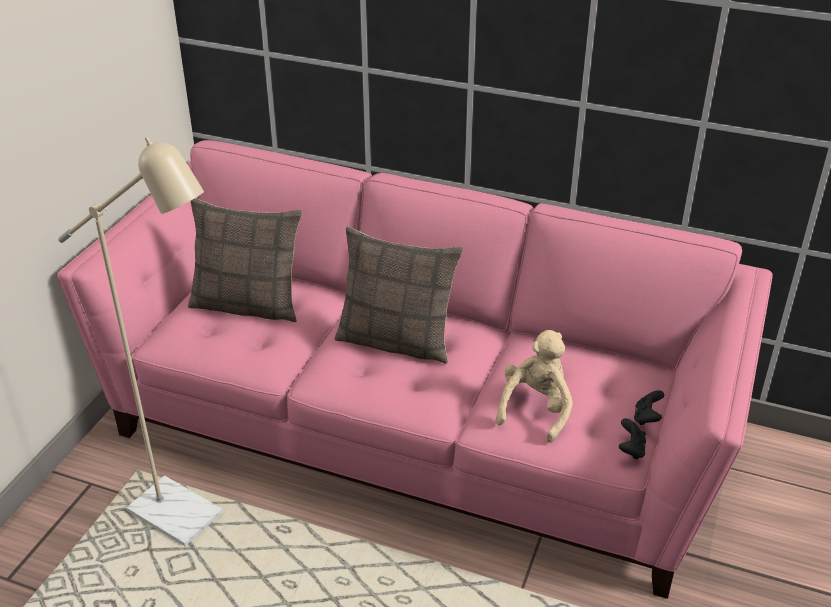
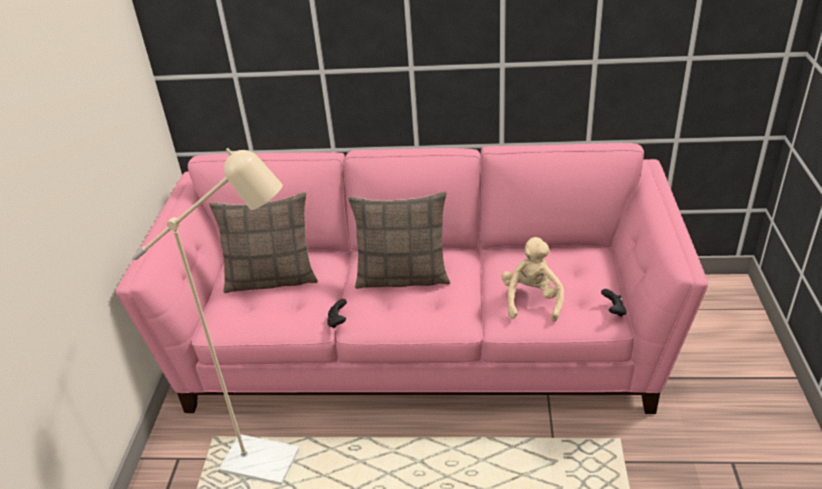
camera: 15 degrees left, 0 degrees up
black game controller [634,390,664,425] -> black game controller moved to [327,299,347,328]

